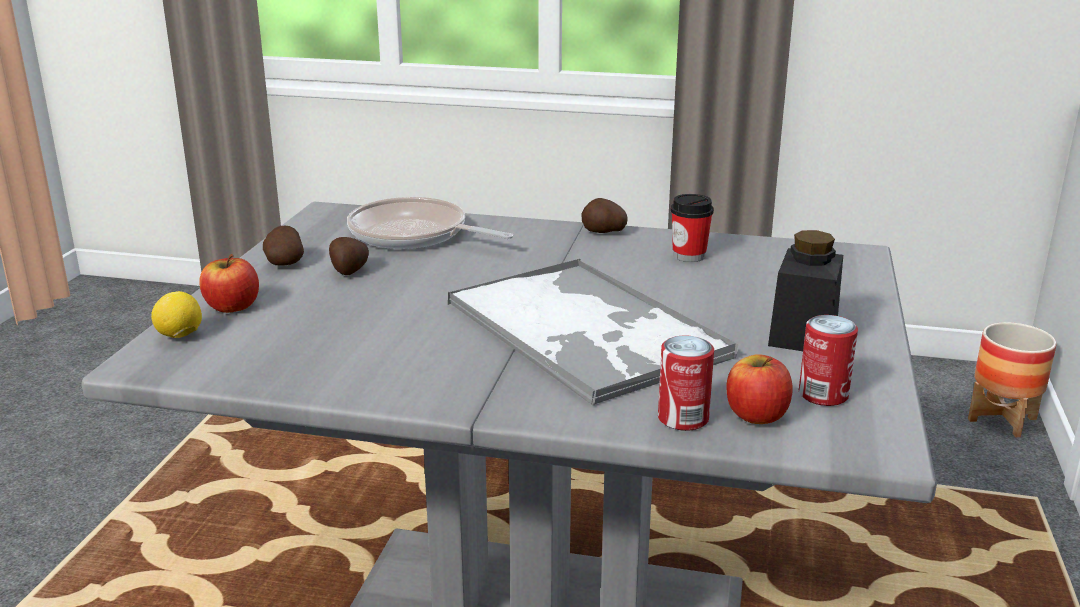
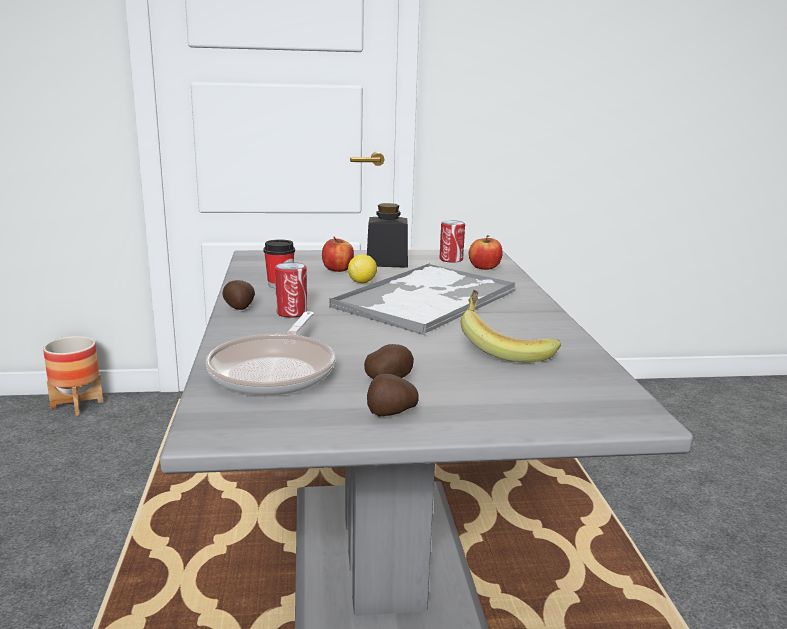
camera: 110 degrees left, 5 degrees down
lemon [151,291,202,338] -> lemon moved to [348,254,377,283]
apple [199,254,259,313] -> apple moved to [322,236,354,272]
can [658,335,714,431] -> can moved to [275,262,307,318]
none -> banana [461,290,561,362]

